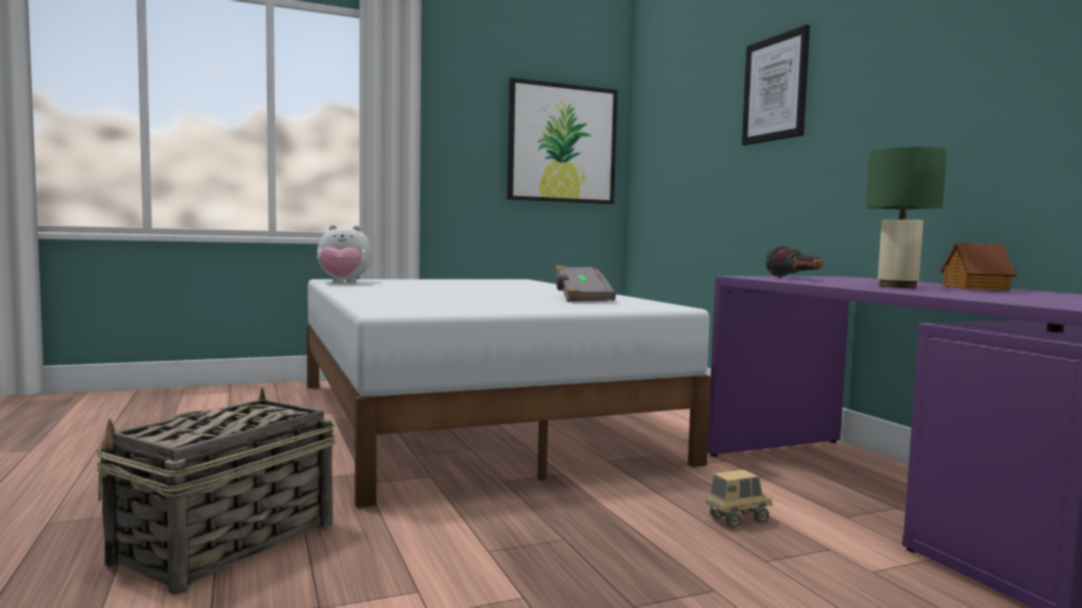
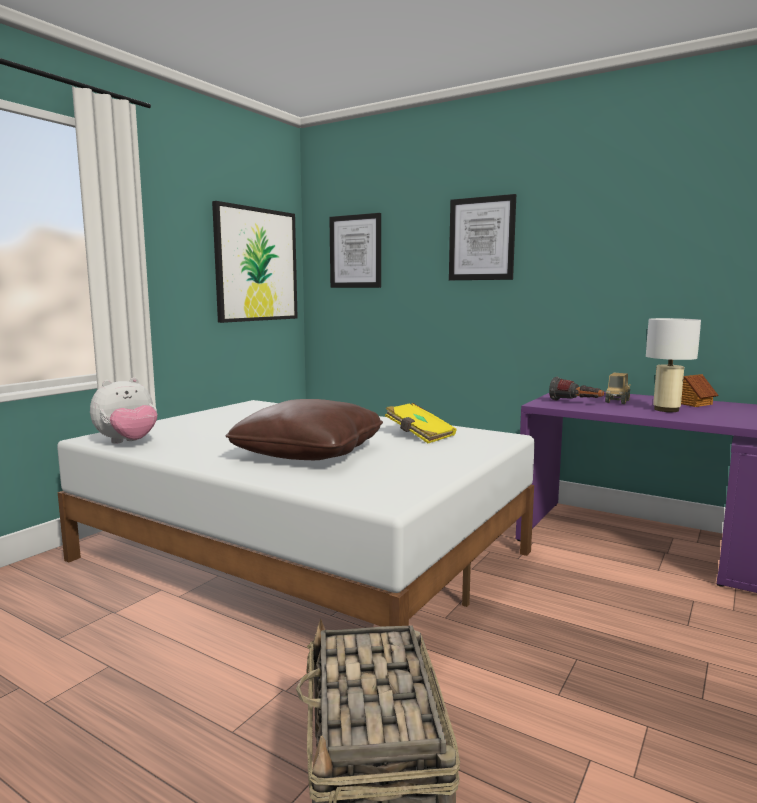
camera: 35 degrees left, 5 degrees up
grey book [555,265,616,302] -> yellow book [385,403,457,443]
toy truck [706,469,773,528] -> toy truck moved to [605,373,631,404]
green table lamp [866,147,947,288] -> white table lamp [646,318,701,412]
none -> brown pillow [225,399,383,460]
none -> picture [329,213,381,288]

